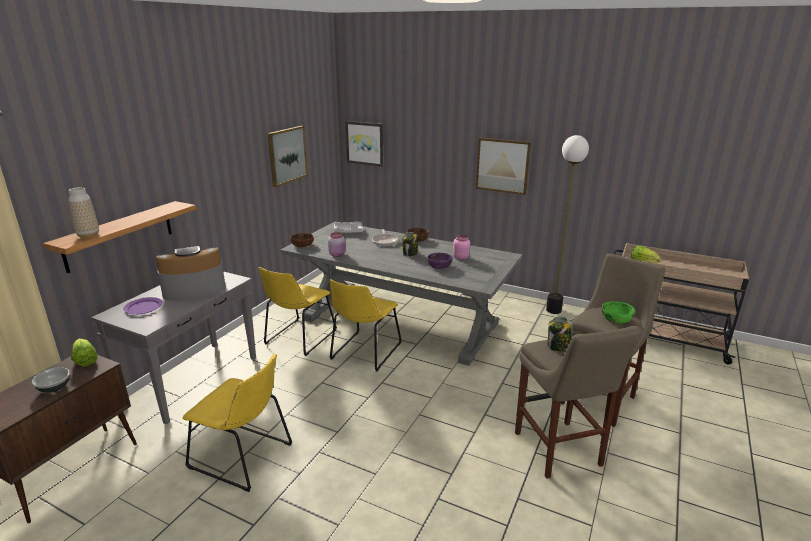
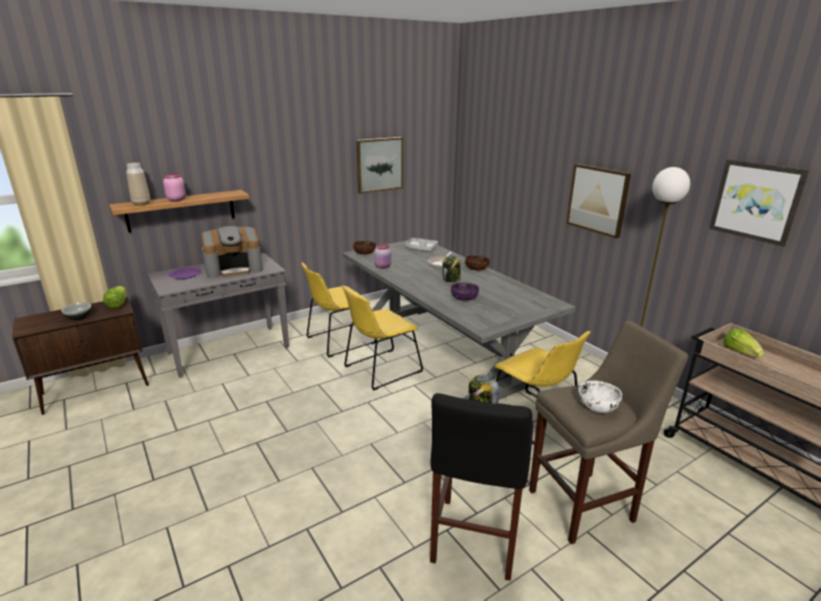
camera: 30 degrees right, 0 degrees up
coffee machine [156,246,226,301] -> coffee machine turned 150 degrees clockwise [201,226,263,278]
yellow chair [183,354,292,492] -> yellow chair moved to [495,331,591,445]
picture [345,121,384,167] -> picture moved to [709,159,809,247]
pink jar [453,235,470,260] -> pink jar moved to [163,174,186,201]
beige stool [515,326,641,479] -> black stool [430,393,533,581]
green bowl [602,302,635,323] -> white bowl [578,381,622,413]

